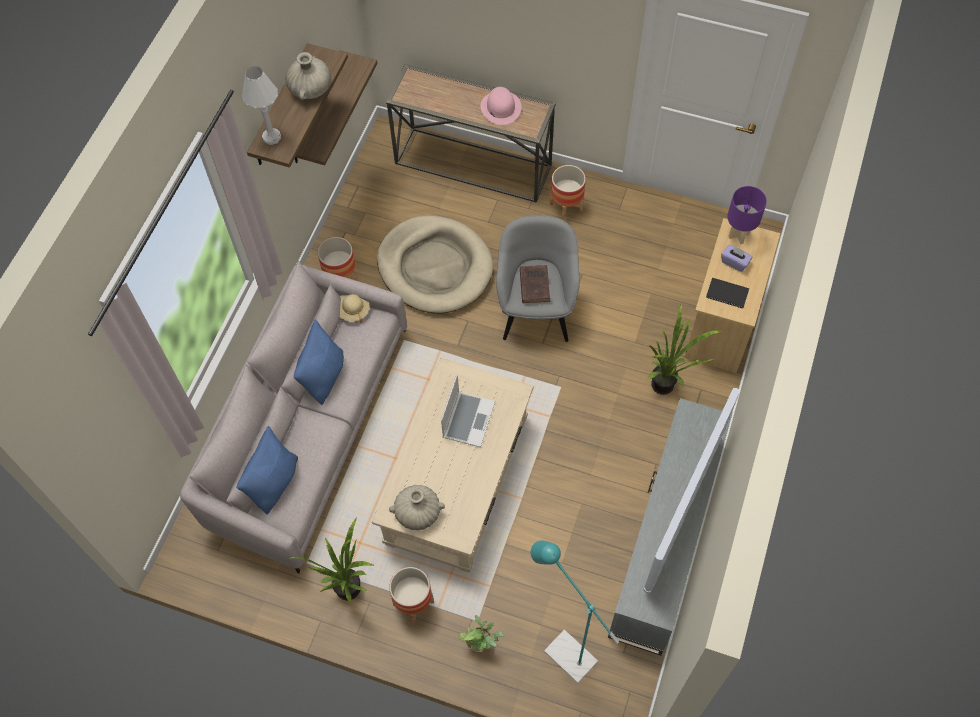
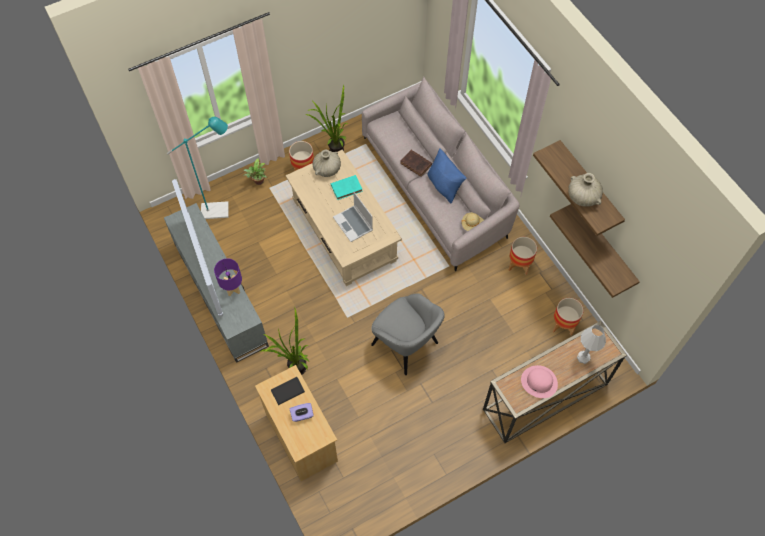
camera: 130 degrees right, 0 degrees up
blue pillow [236,426,298,514] -> none
white table lamp [242,66,281,145] -> white table lamp moved to [577,325,606,364]
beige dog bed [377,215,493,313] -> none
brown book [520,265,550,303] -> brown book moved to [400,150,432,177]
planter [550,165,586,221] -> planter moved to [553,298,583,336]
purple table lamp [727,186,767,244] -> purple table lamp moved to [214,258,242,296]
none -> turquoise book [331,175,363,200]

